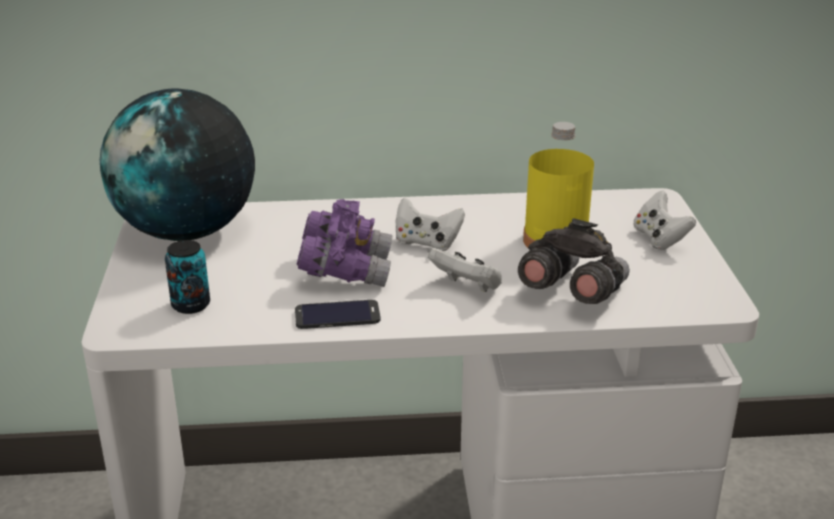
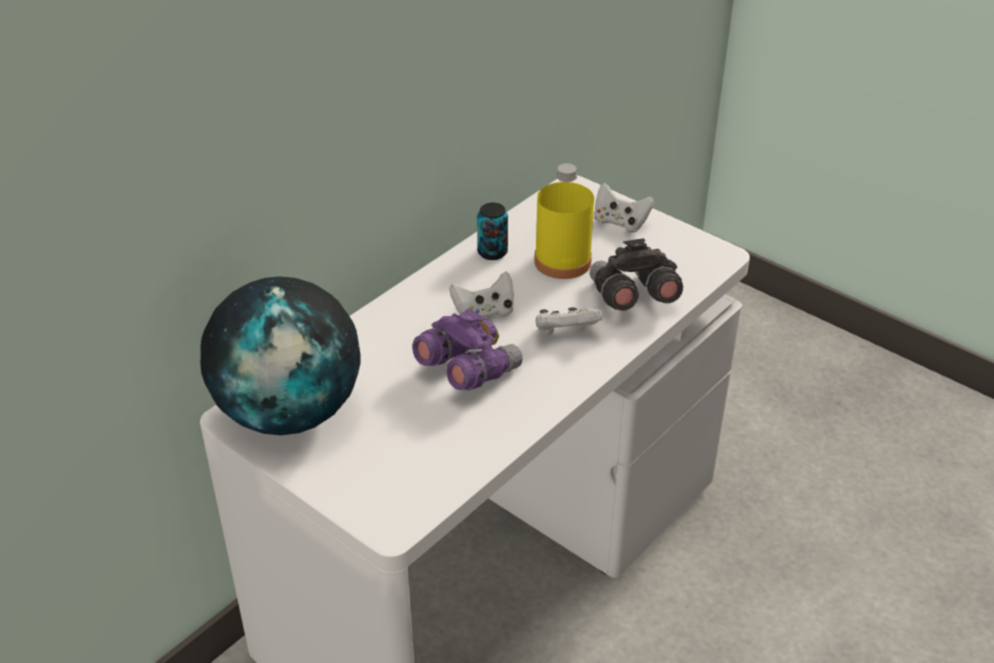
camera: 45 degrees left, 10 degrees up
can [165,240,210,314] -> can moved to [477,203,508,260]
phone [295,300,380,329] -> none

